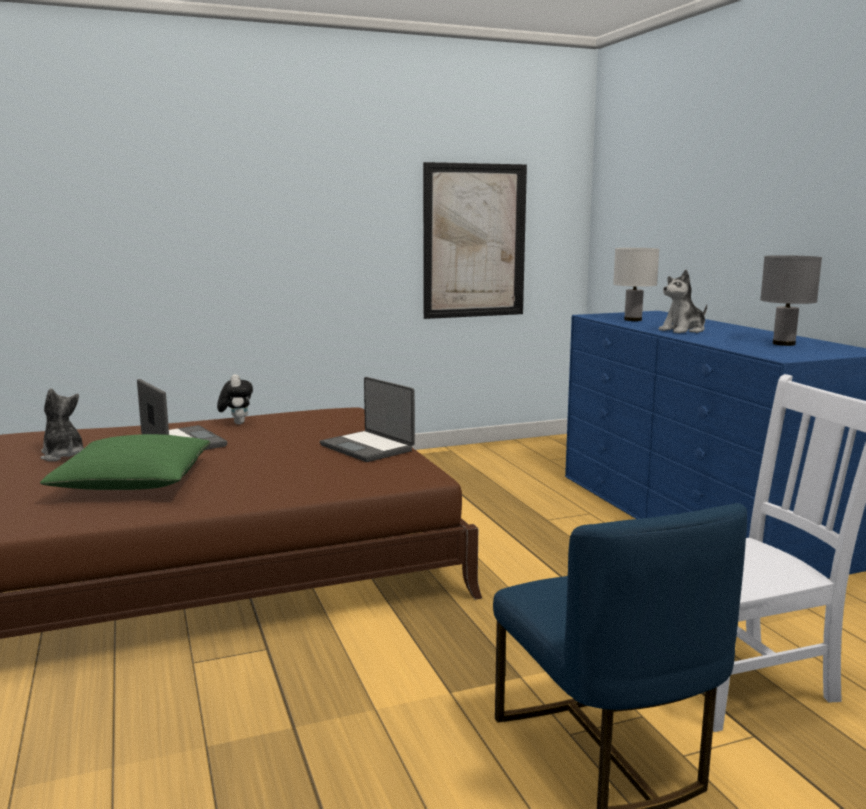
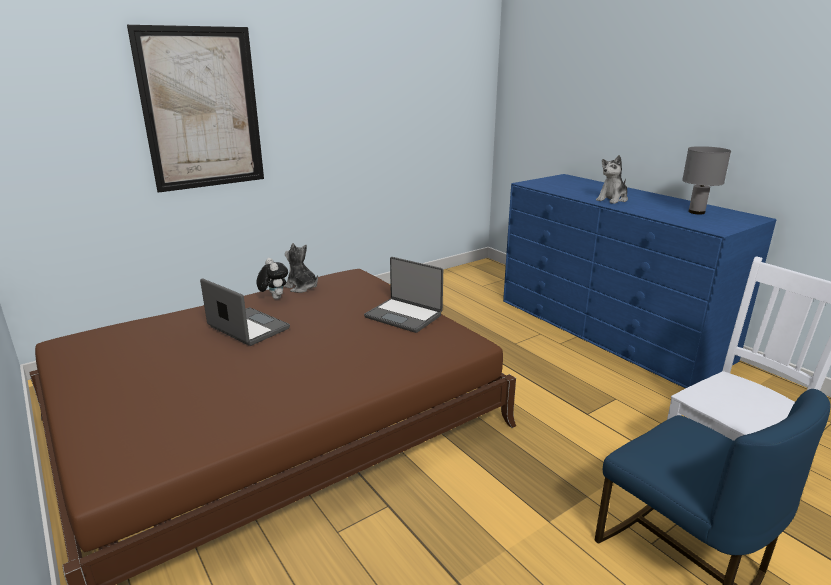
camera: 15 degrees left, 10 degrees up
green pillow [40,434,210,490] -> none
plush toy [41,388,84,461] -> plush toy moved to [283,243,318,293]
picture [423,162,527,319] -> picture moved to [127,25,264,193]
white table lamp [613,248,659,321] -> none

